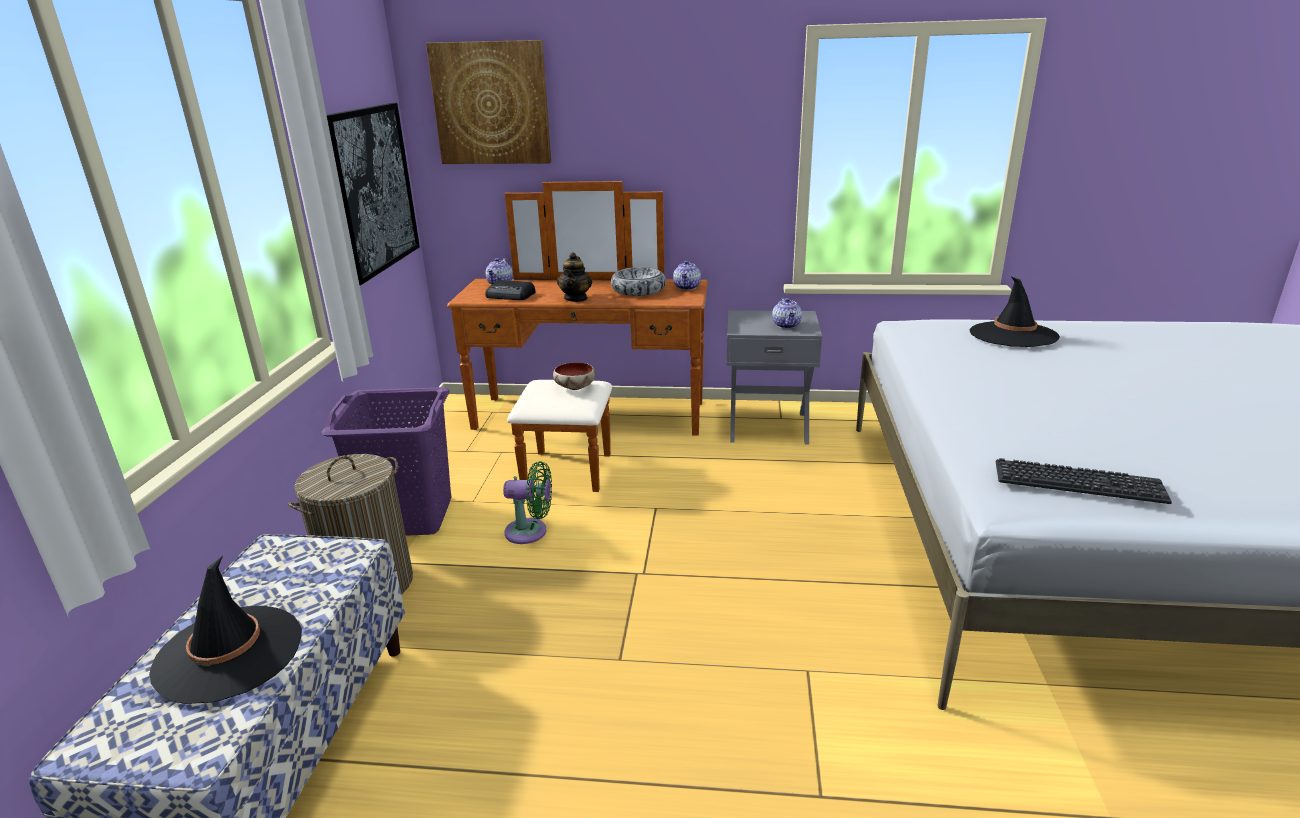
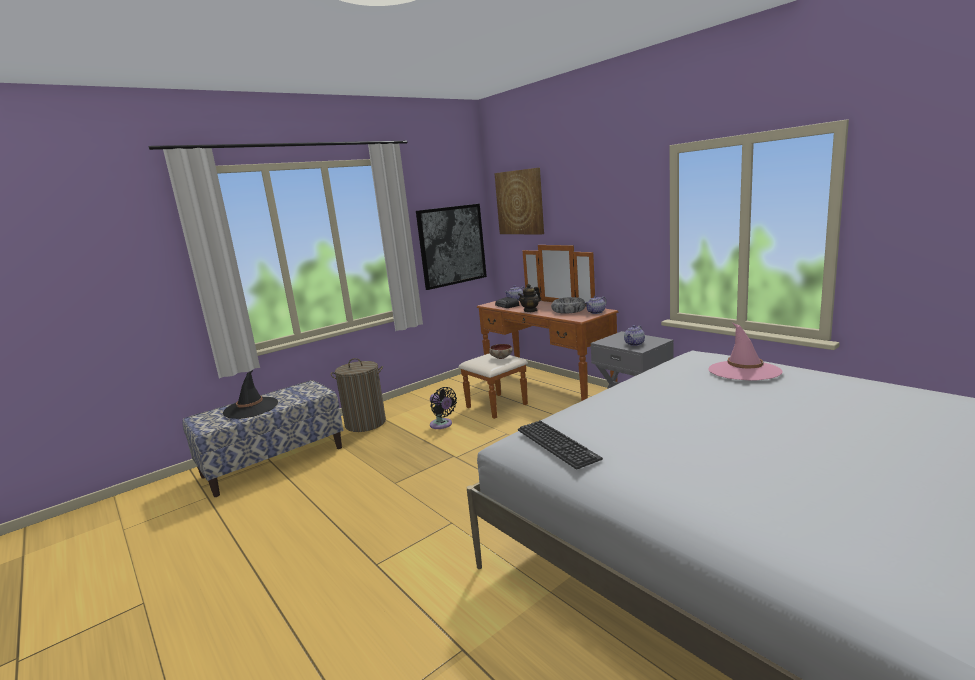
camera: 45 degrees right, 10 degrees down
purple laundry basket [322,387,451,536] -> none
green fan [503,461,552,544] -> black fan [430,387,457,429]
black hat [970,277,1060,347] -> pink hat [709,323,783,381]

